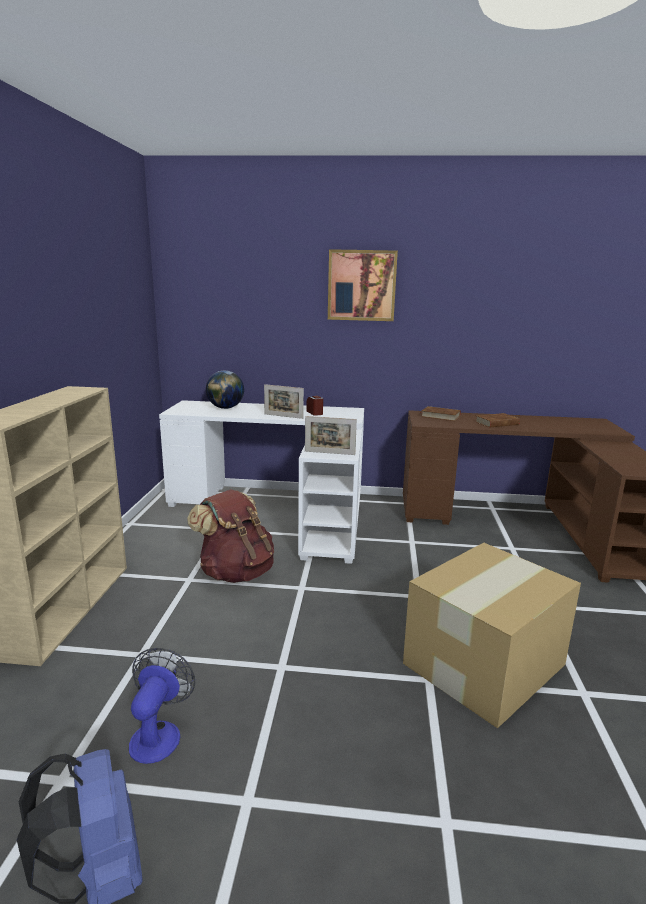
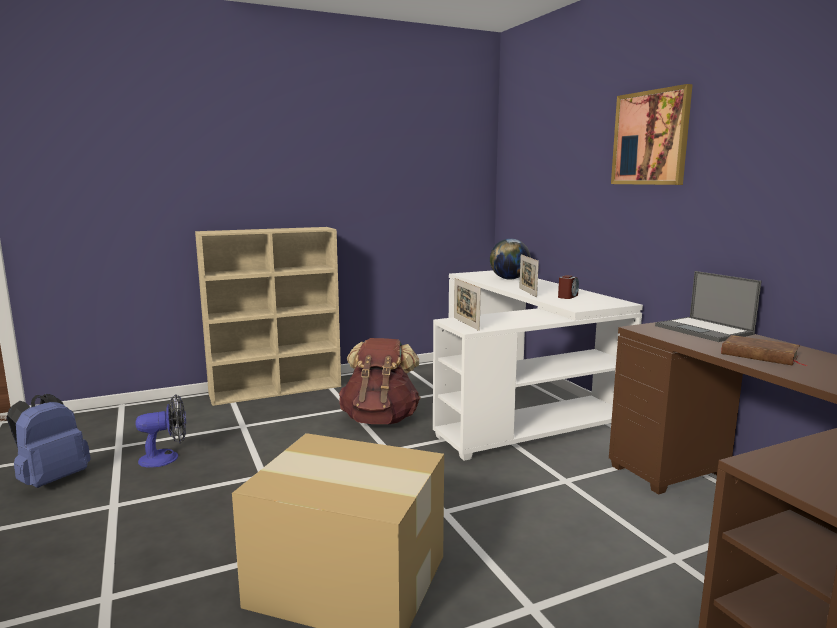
camera: 60 degrees right, 5 degrees down
brown book [421,406,461,421] -> laptop [655,271,762,342]

